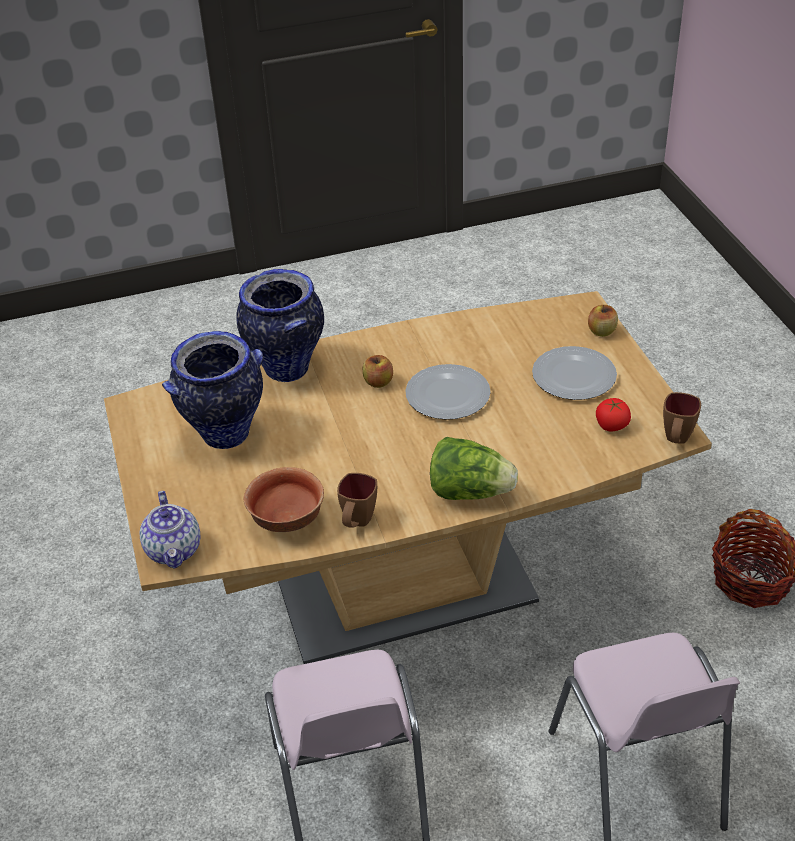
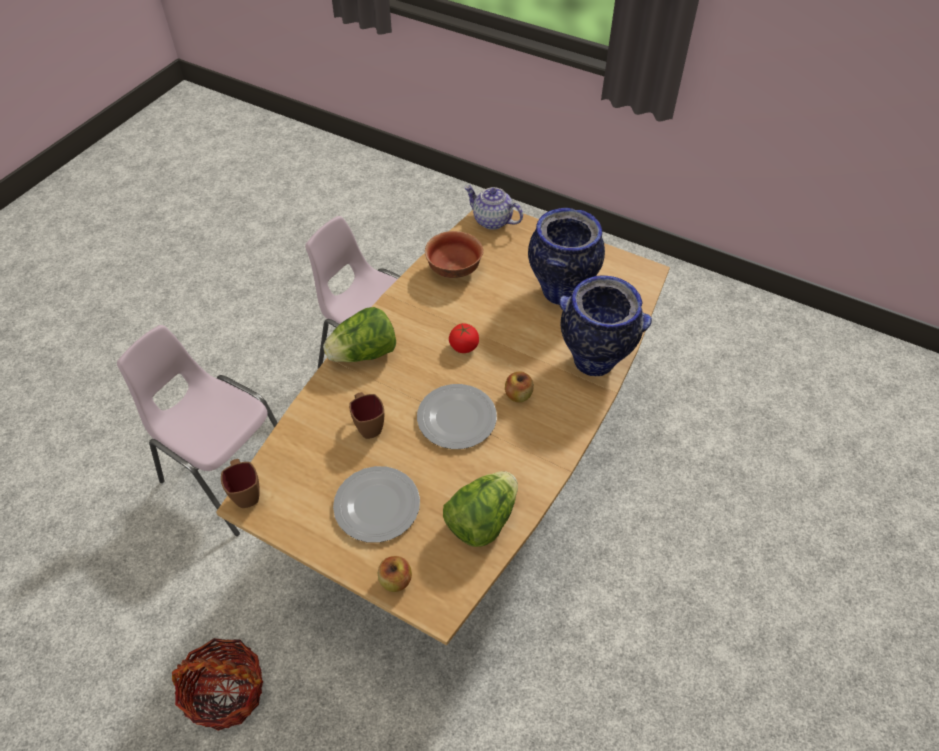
camera: 135 degrees right, 10 degrees up
brown mug [337,473,377,528] -> brown mug moved to [349,392,384,439]
tomato [596,398,631,431] -> tomato moved to [449,323,479,353]
none -> lettuce [443,471,518,547]

